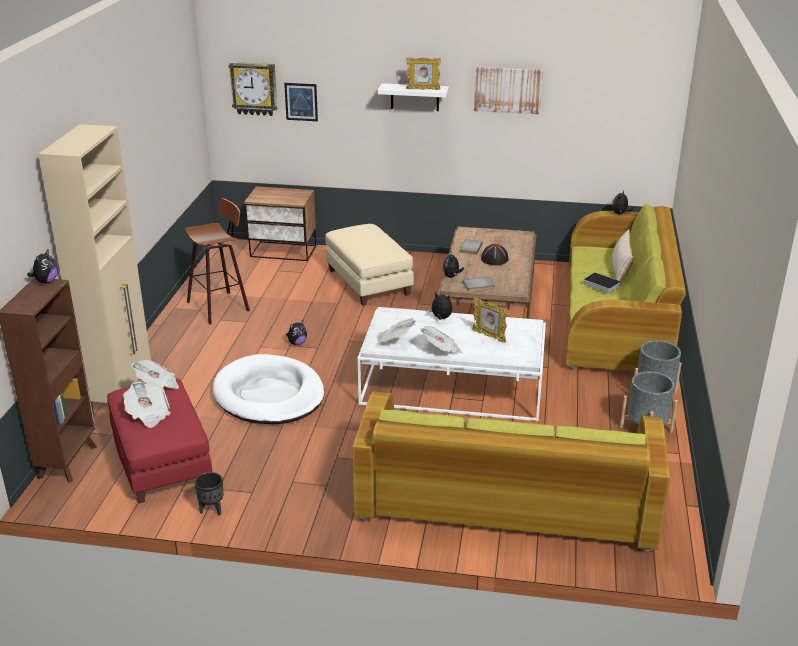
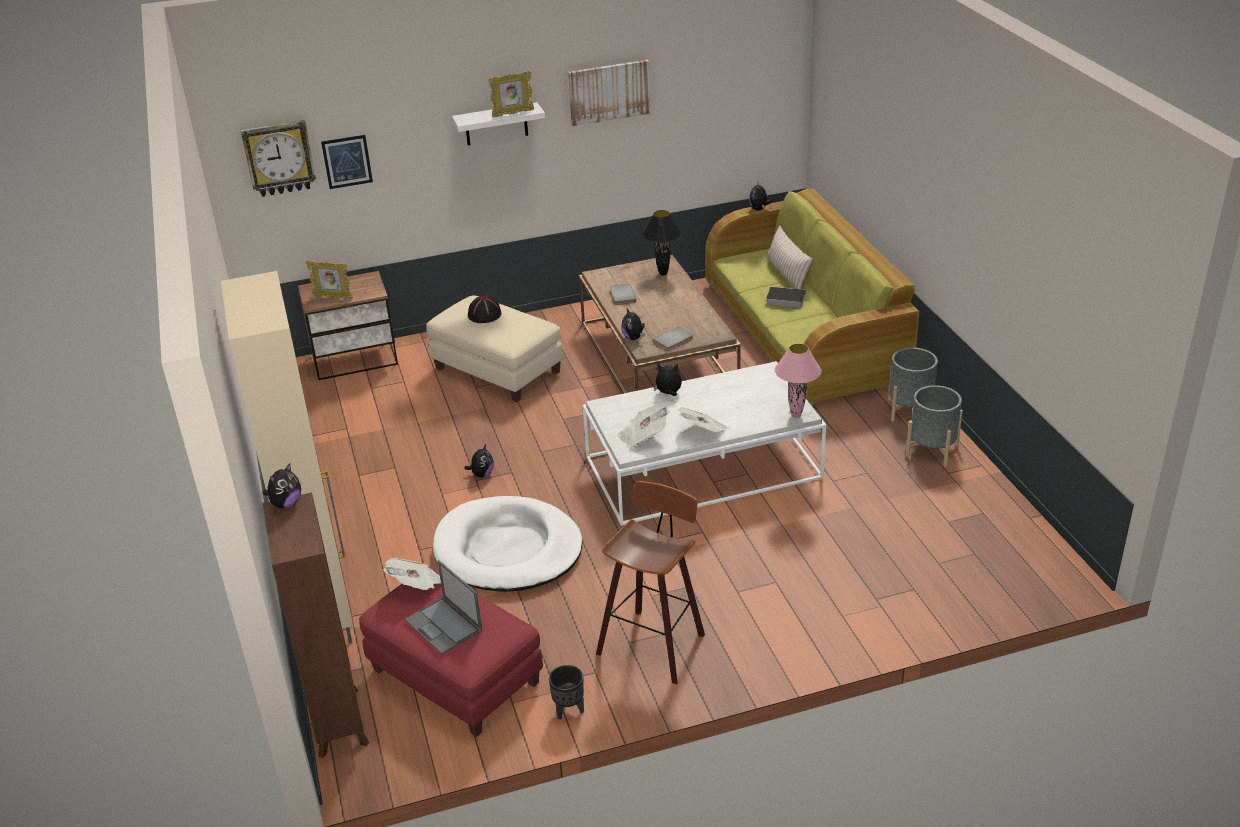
camera: 25 degrees left, 5 degrees up
plush toy [27,250,57,284] -> plush toy turned 45 degrees clockwise [263,463,301,508]
newspaper [123,381,171,428] -> laptop [405,560,482,655]
stool [185,198,250,325] -> stool moved to [596,481,705,684]
green sofa [353,392,670,552] -> none
picture frame [472,298,508,343] -> picture frame moved to [306,261,353,299]
black hat [481,244,509,265] -> black hat moved to [468,296,501,323]
none -> black table lamp [643,210,682,275]
none -> pink table lamp [775,344,821,418]

